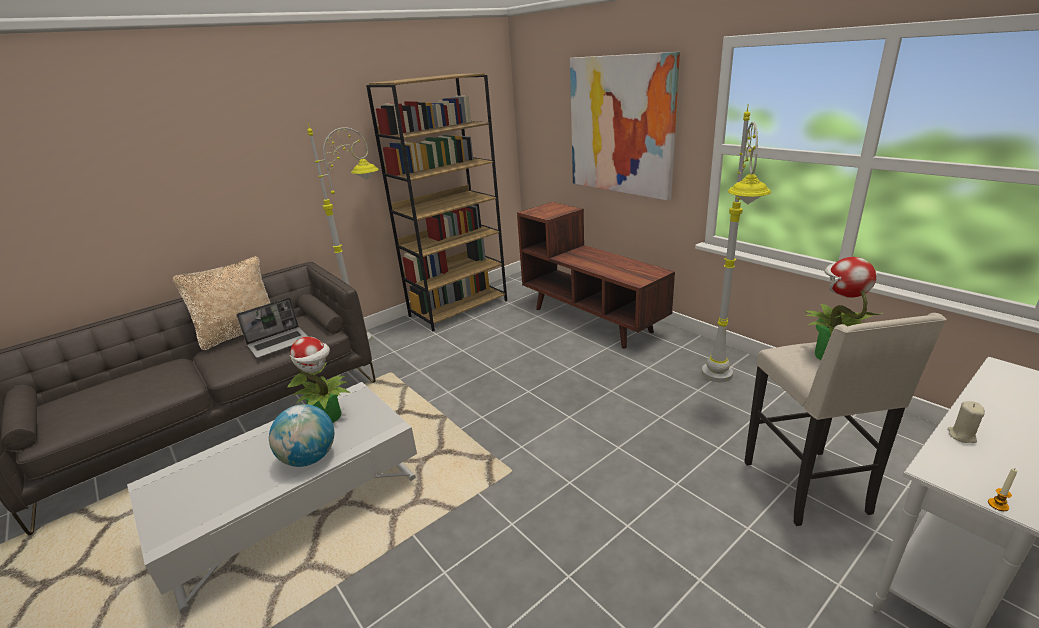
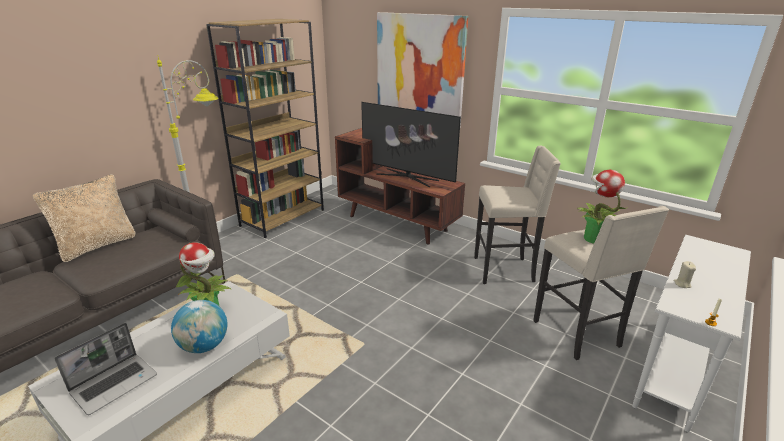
camera: 15 degrees left, 0 degrees up
laptop [237,298,309,358] -> laptop moved to [54,323,157,415]
grey floor lamp [702,104,771,382] -> beige stool [474,146,561,284]
none -> television [361,102,461,187]

